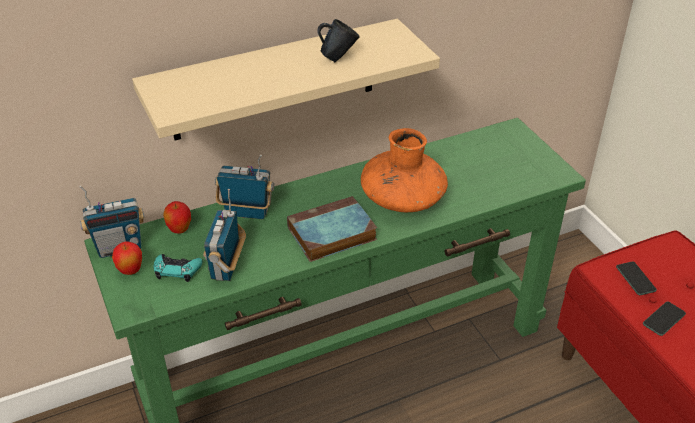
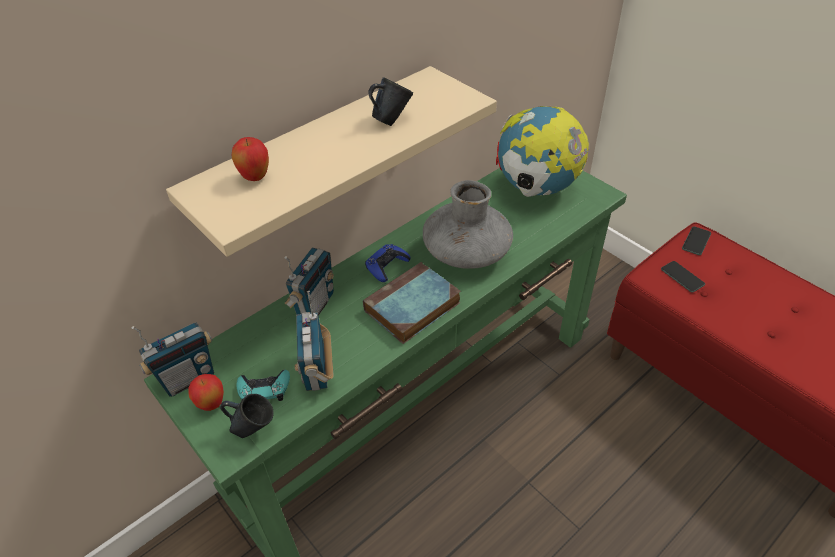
camera: 15 degrees left, 5 degrees up
apple [163,201,191,234] -> apple moved to [232,137,269,181]
radio [215,154,274,219] -> radio turned 120 degrees clockwise [284,247,334,316]
orange vase [361,128,448,212] -> grey vase [423,180,513,269]
phone [643,302,686,336] -> phone moved to [682,226,711,255]
none -> blue mug [220,394,274,438]
none -> blue game controller [365,244,410,282]
none -> globe [496,106,589,197]

